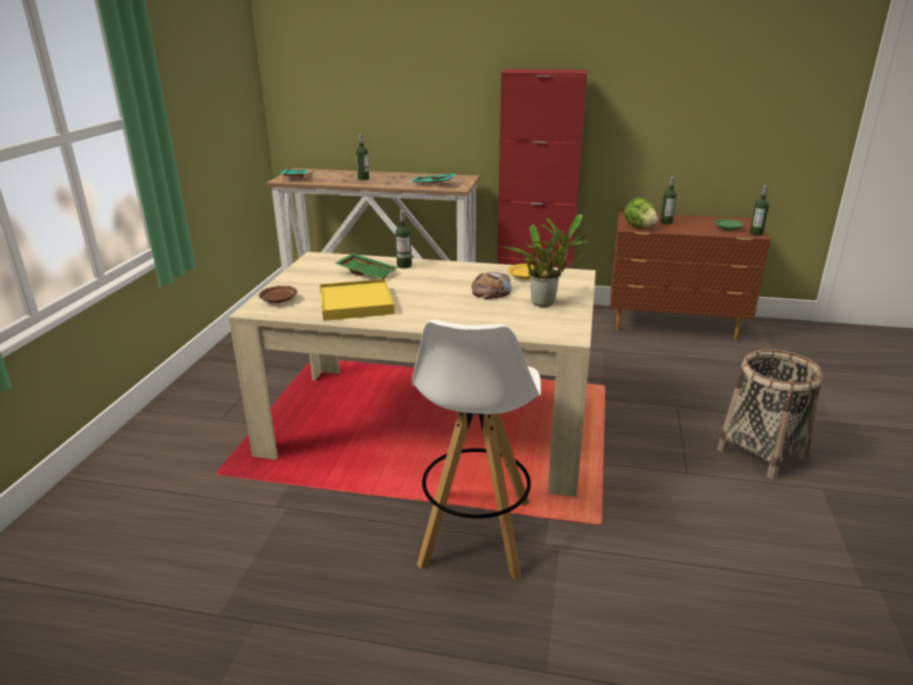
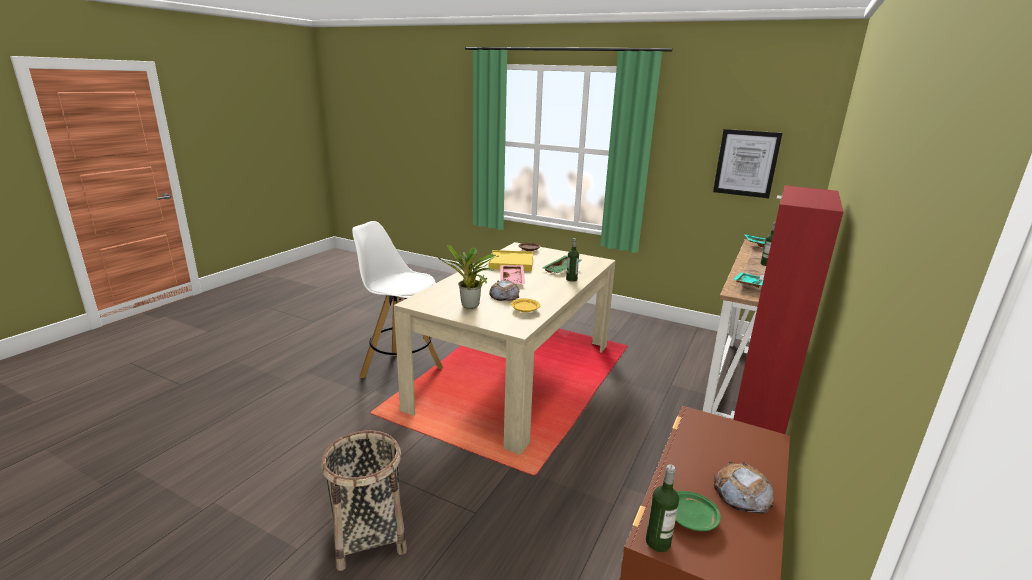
camera: 105 degrees right, 5 degrees down
lettuce [624,198,658,228] -> none
bottle [660,176,677,224] -> none
none -> pink tray [500,265,525,284]
none -> picture [713,129,782,198]
none -> bread [714,461,774,514]

